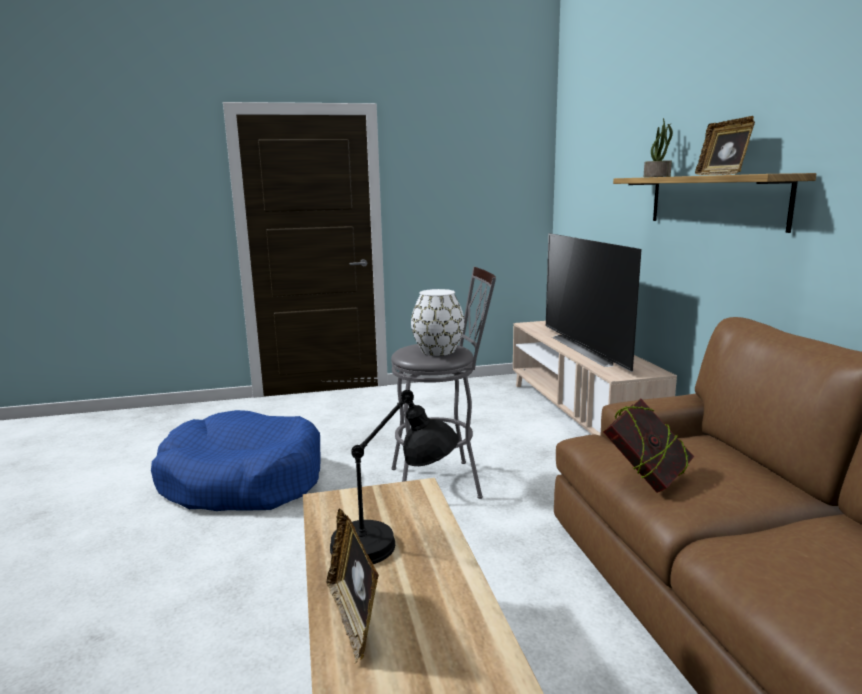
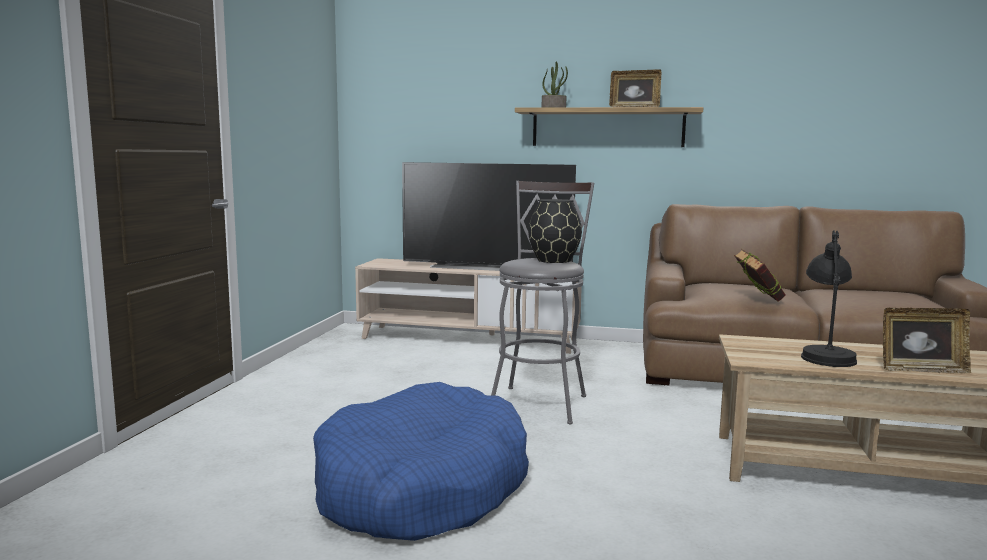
camera: 65 degrees left, 5 degrees down
white vase [411,289,465,356] -> black vase [528,199,582,263]

